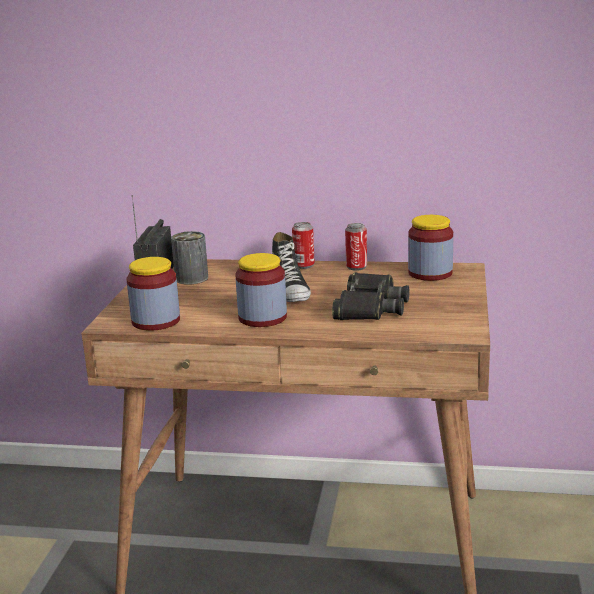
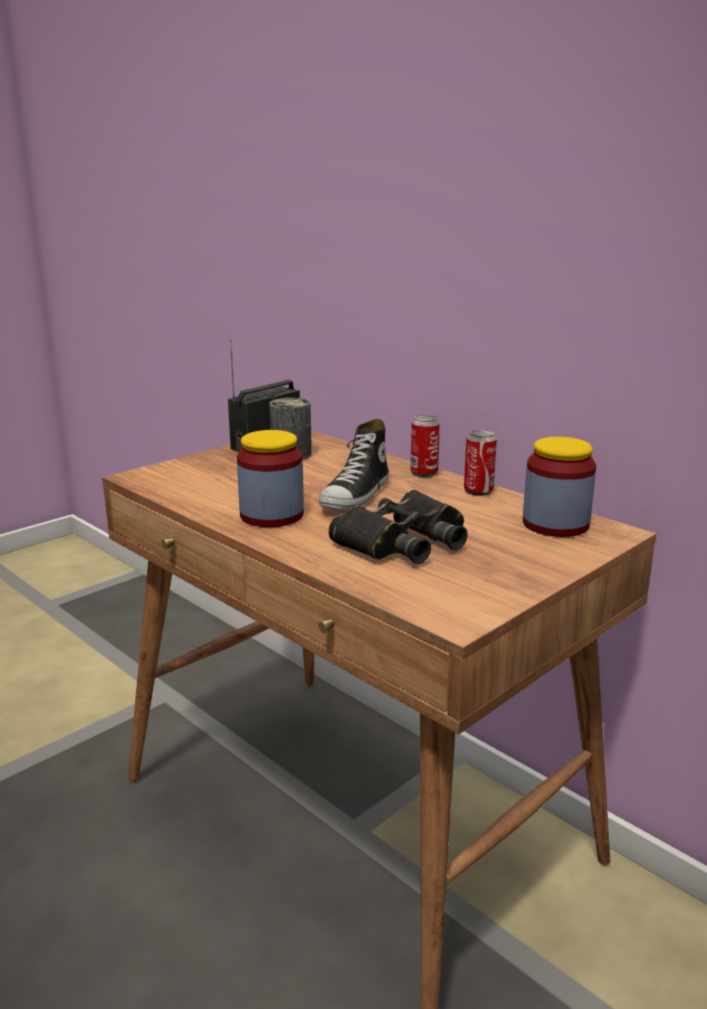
camera: 35 degrees right, 0 degrees up
jar [127,257,180,331] -> none

